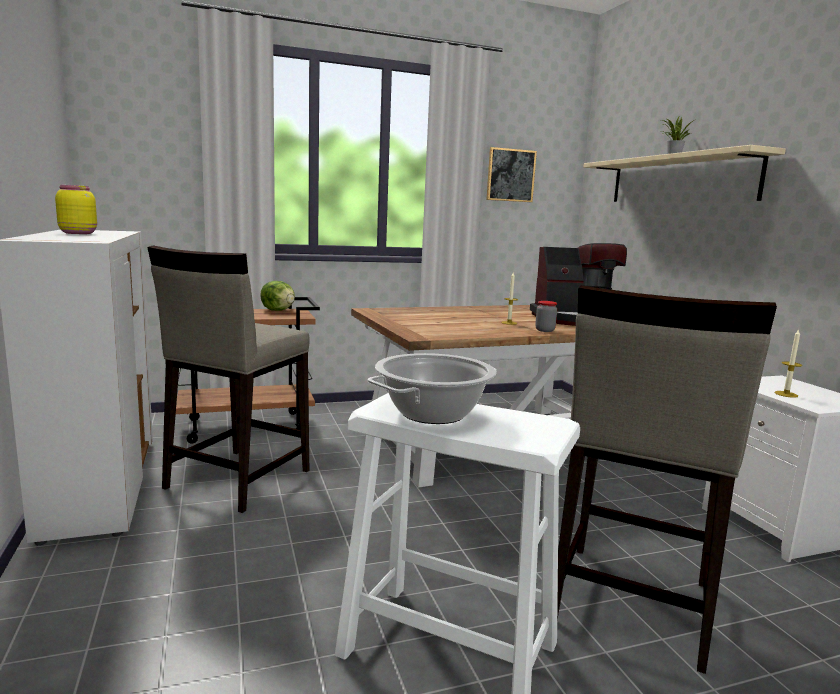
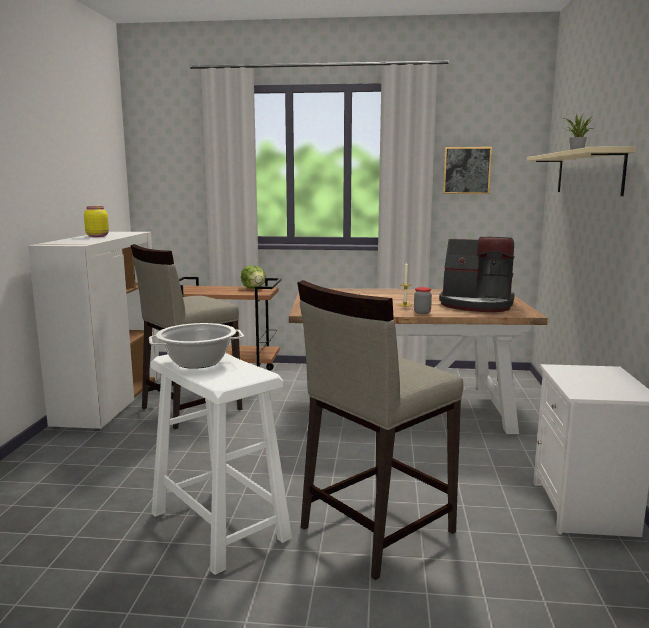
camera: 25 degrees right, 0 degrees up
candle [774,329,802,398] -> none

